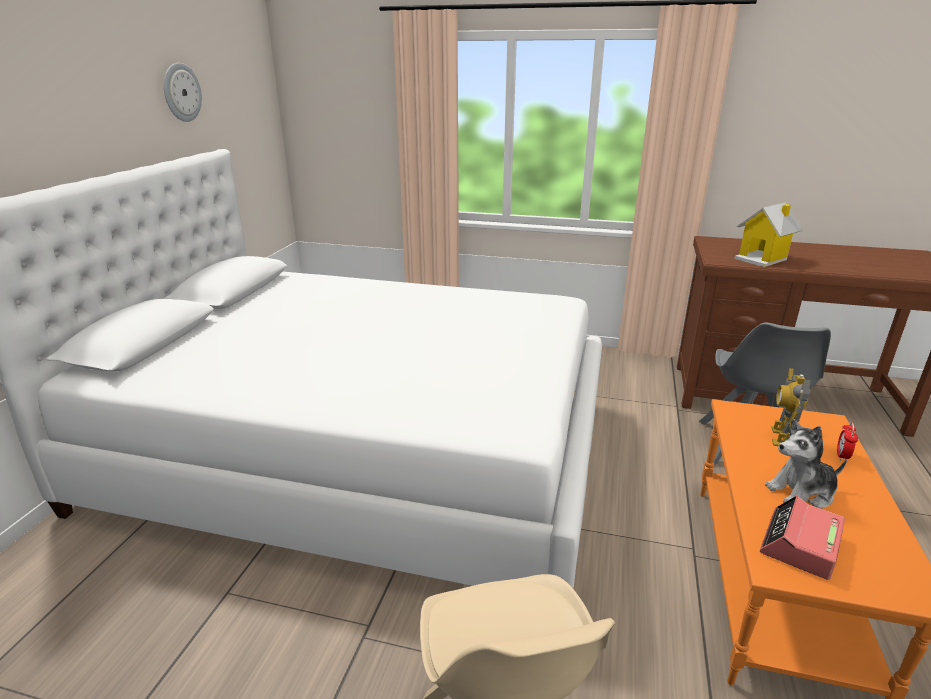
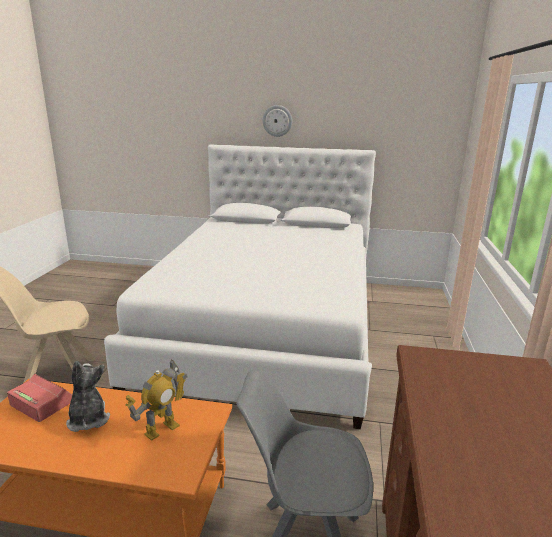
camera: 85 degrees right, 5 degrees down
wall clock [164,63,202,122] -> wall clock moved to [263,105,292,137]
toy house [734,202,802,267] -> none
toy robot [771,369,811,446] -> toy robot turned 120 degrees clockwise [125,359,187,441]
alarm clock [837,422,858,461] -> none

